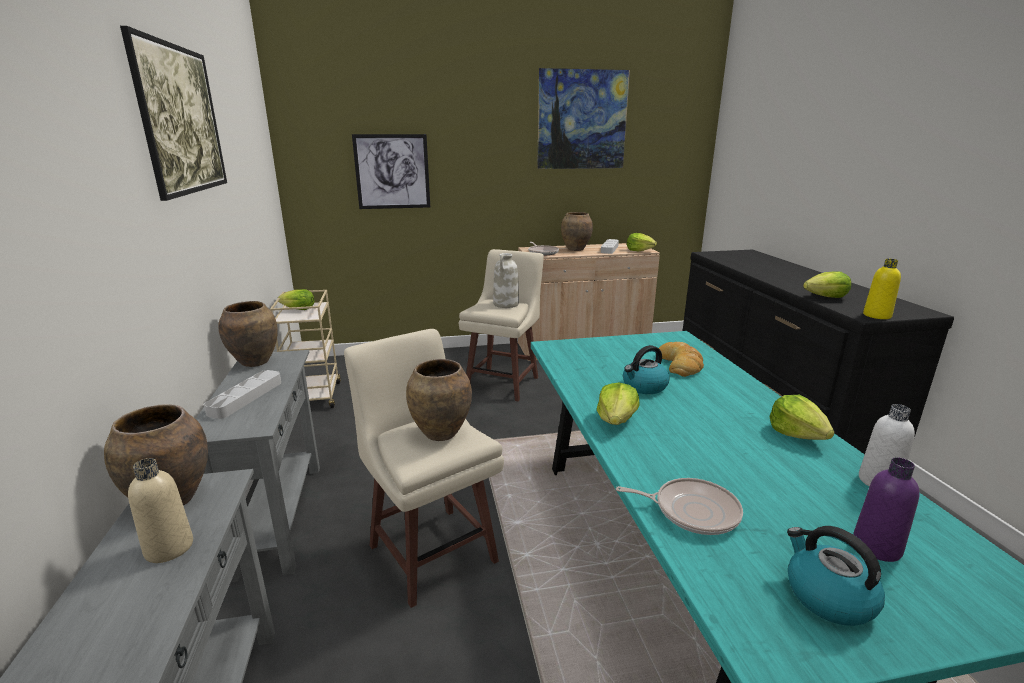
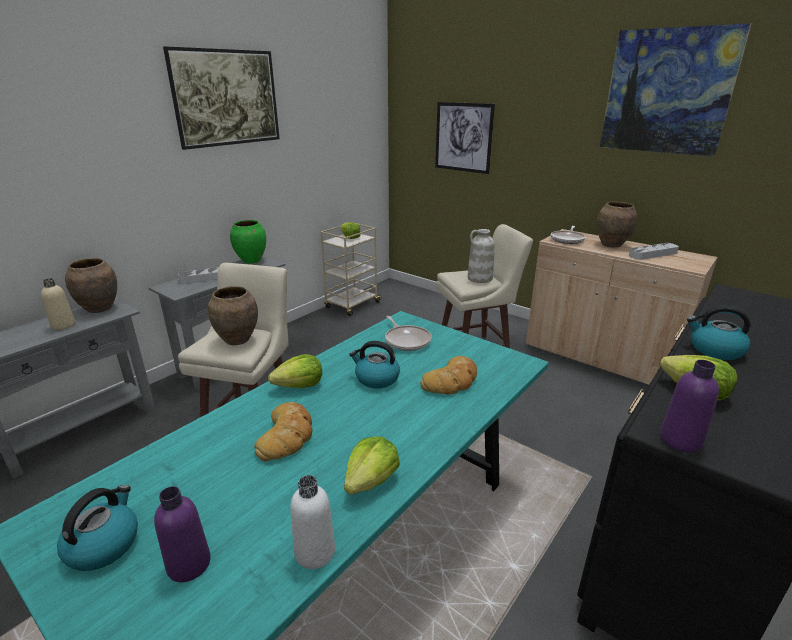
camera: 50 degrees right, 5 degrees up
brown vase [218,301,278,367] -> green vase [230,220,266,264]
frying pan [616,478,743,535] -> frying pan moved to [385,316,432,351]
lettuce [627,233,657,252] -> none
yellow bottle [863,259,901,319] -> purple bottle [660,360,719,453]
none -> bread [254,402,313,461]
none -> kettle [687,306,751,360]

